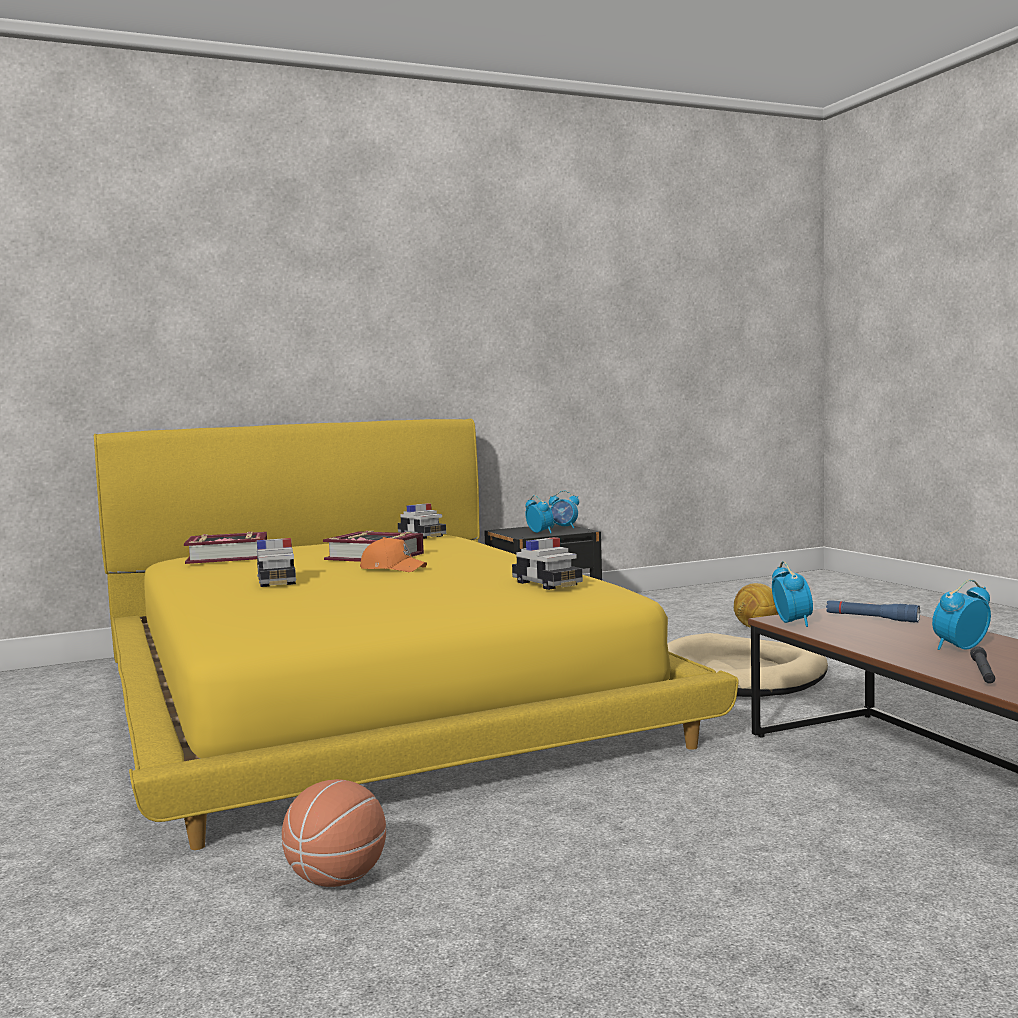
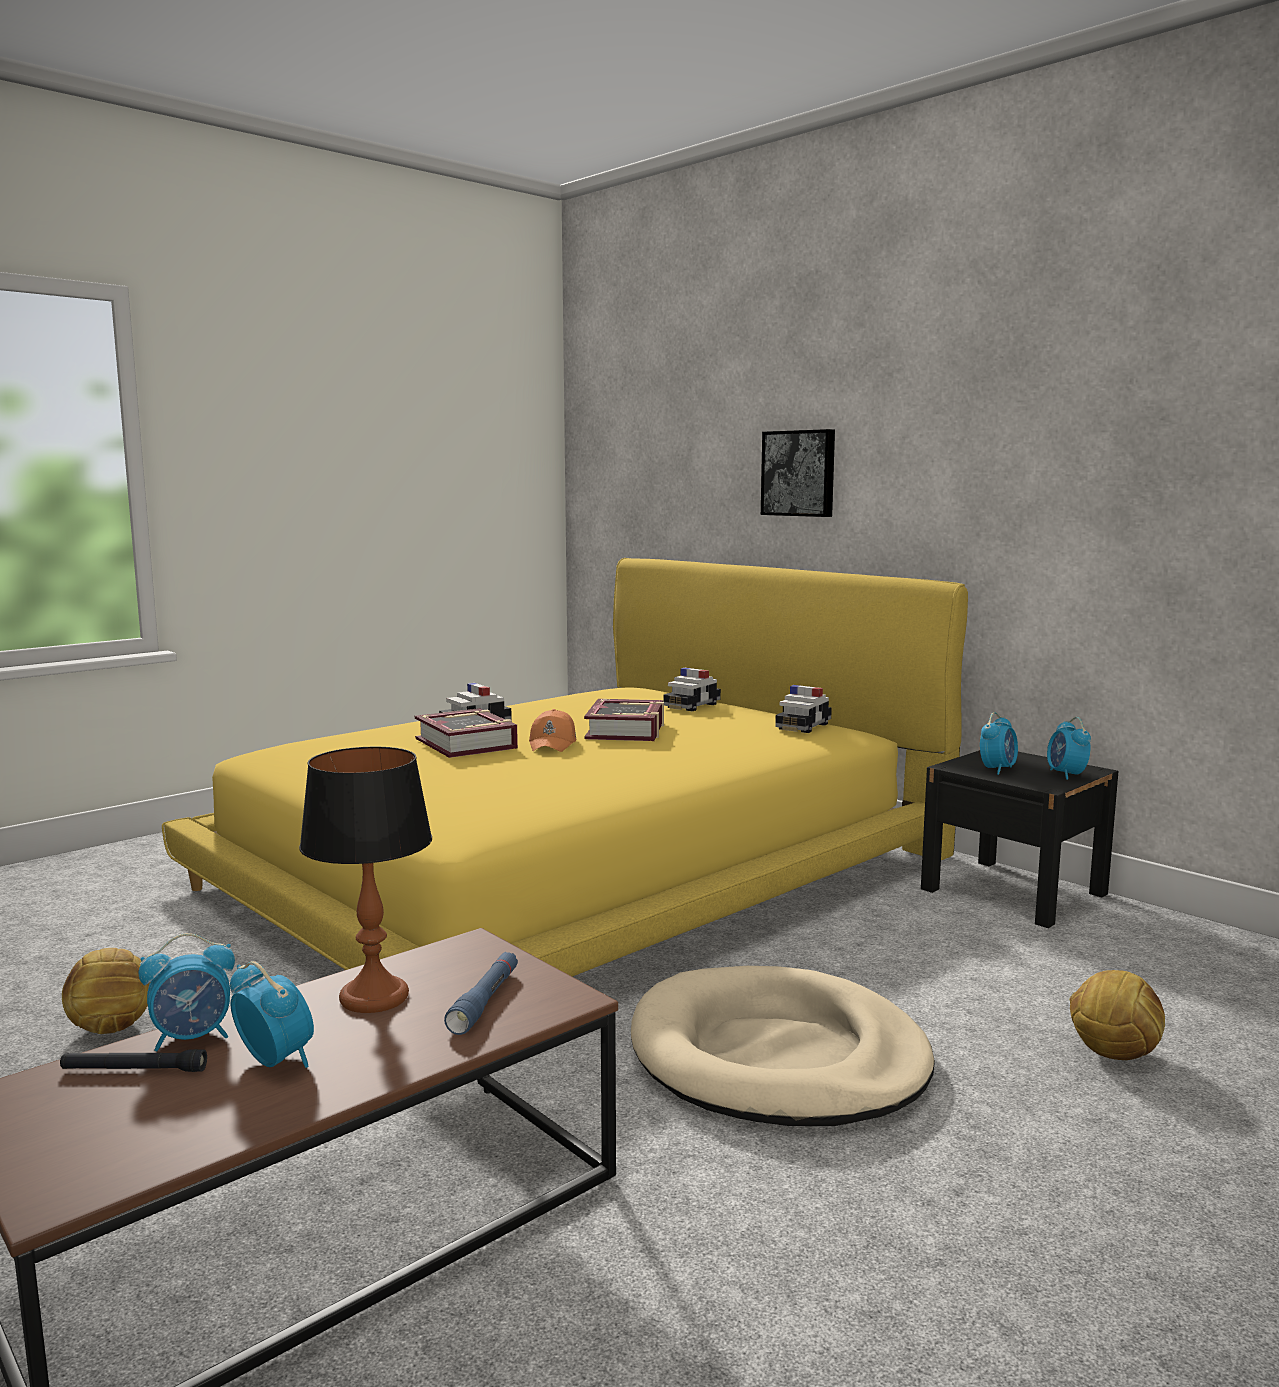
camera: 70 degrees right, 5 degrees up
book [184,532,267,564] -> book moved to [415,708,518,758]
basketball [282,779,386,887] -> none
toy car [512,537,583,590] -> toy car moved to [664,668,721,711]
alarm clock [772,561,813,627] -> alarm clock moved to [139,933,235,1051]
none -> football [62,948,150,1034]
none -> table lamp [299,747,432,1013]
none -> picture [761,429,835,517]

